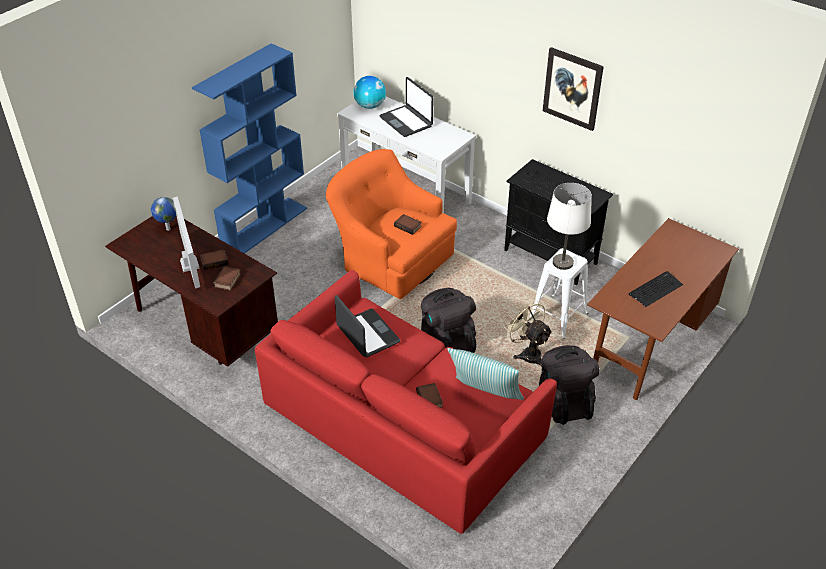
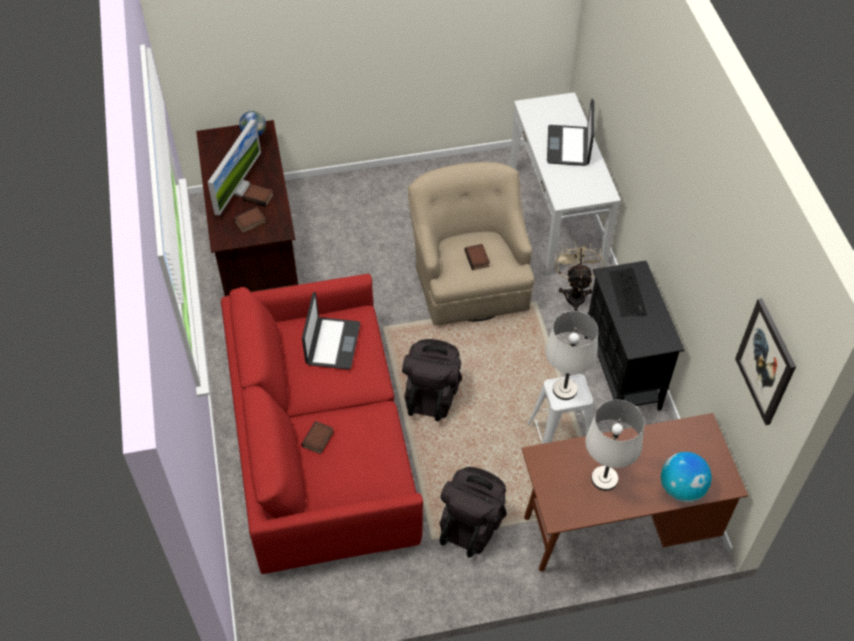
camera: 40 degrees right, 10 degrees up
blue bookcase [192,43,307,254] -> none
orange armchair [326,149,457,299] -> beige armchair [408,162,534,326]
globe [353,76,386,109] -> globe moved to [661,452,712,502]
pillow [447,348,524,400] -> none
beige fan [503,299,553,367] -> beige fan moved to [555,241,604,311]
picture [543,47,604,131] -> picture moved to [735,298,796,425]
keyboard [628,271,683,307] -> white table lamp [585,400,644,491]

